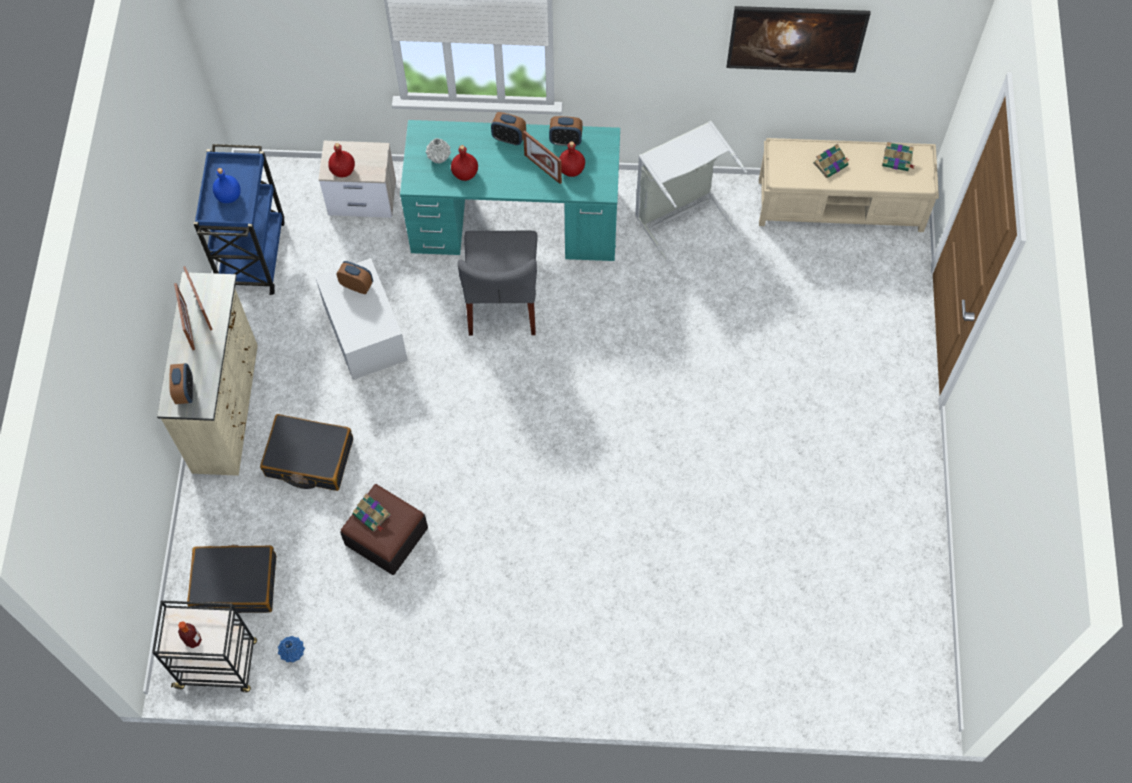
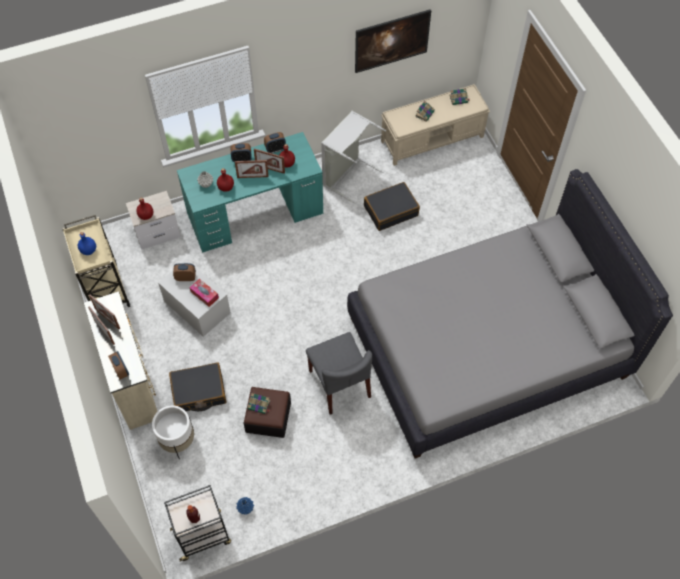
camera: 25 degrees left, 5 degrees down
black suitcase [187,545,276,613] -> black suitcase moved to [364,182,420,231]
blue cart [194,144,285,295] -> beige cart [62,215,130,307]
grey chair [458,231,538,336] -> grey chair moved to [306,332,372,415]
none -> white planter [152,405,194,459]
none -> tissue box [189,279,219,307]
none -> picture frame [235,160,269,178]
none -> grey bed [347,169,673,459]

